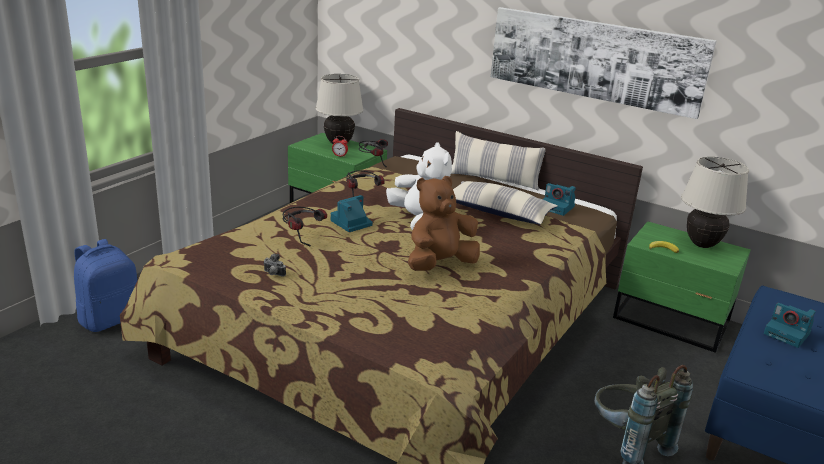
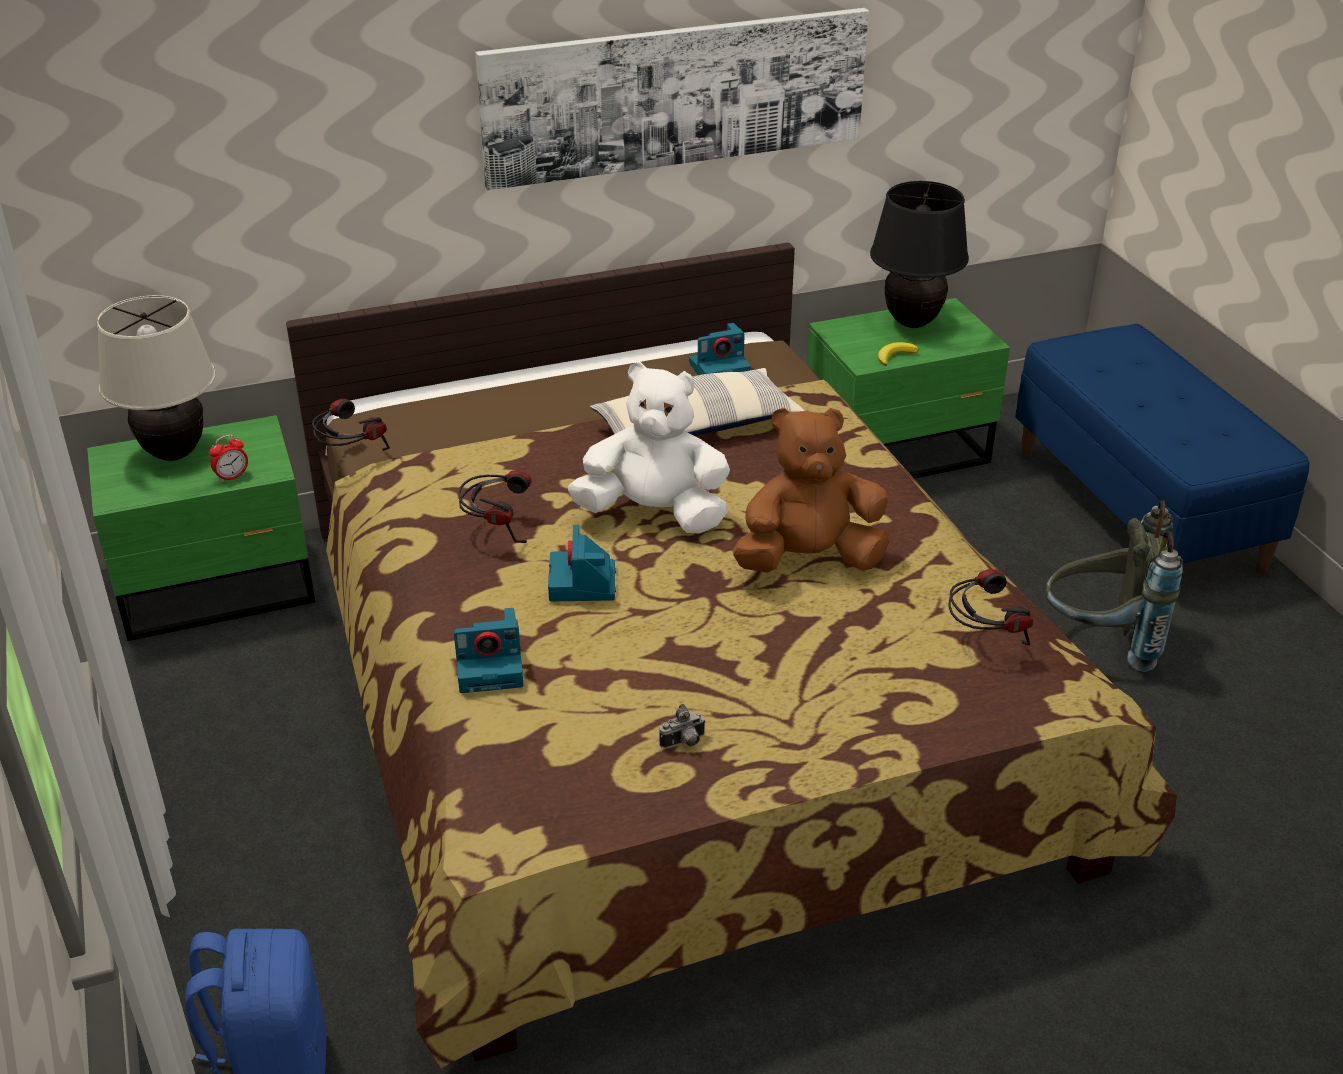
camera: 50 degrees left, 10 degrees up
headphones [283,207,327,246] -> headphones moved to [948,569,1033,646]
brown plush toy [408,176,480,271] -> brown plush toy turned 75 degrees clockwise [732,407,889,573]
pillow [451,131,546,191] -> none
beige table lamp [681,157,749,248] -> black table lamp [870,181,969,328]
camera [764,303,816,348] -> camera moved to [454,608,523,693]

